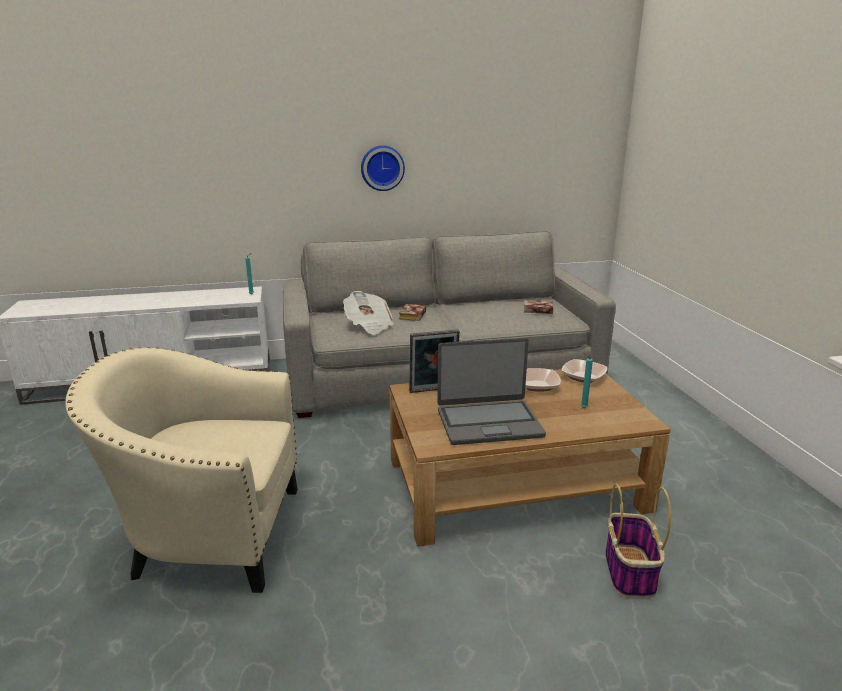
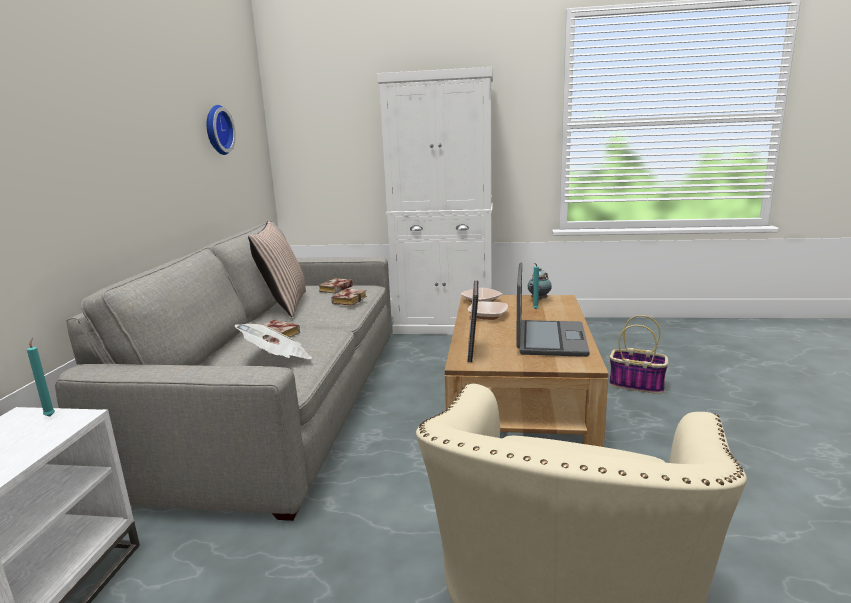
camera: 70 degrees left, 5 degrees down
wall clock [361,145,405,191] -> wall clock moved to [207,105,236,155]
none -> pillow [248,221,306,317]
none -> book [331,289,367,306]
none -> white cabinet [377,67,493,334]
none -> teapot [528,268,552,301]

